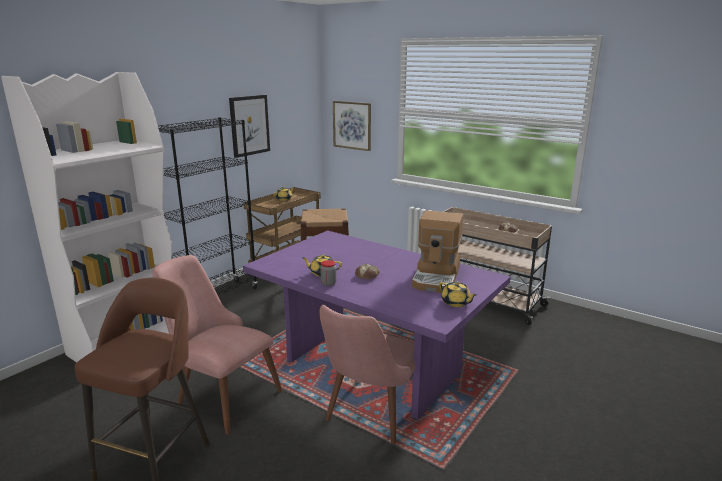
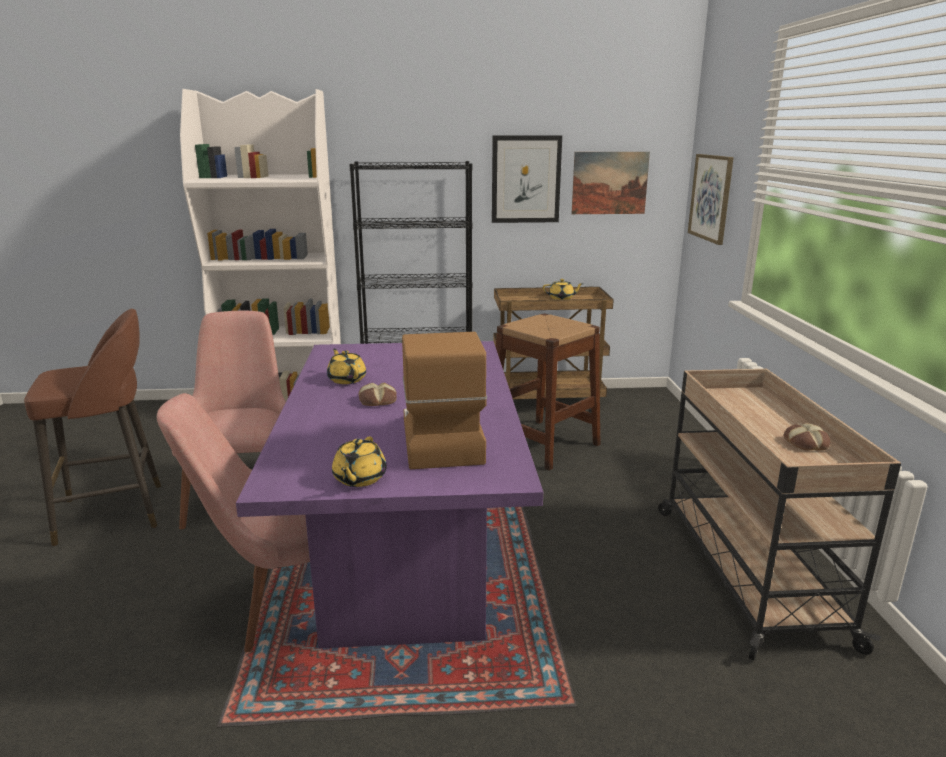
camera: 50 degrees right, 0 degrees up
jar [320,260,337,286] -> none
coffee machine [412,210,463,293] -> coffee machine turned 105 degrees clockwise [402,332,487,469]
none -> picture [572,152,650,214]

